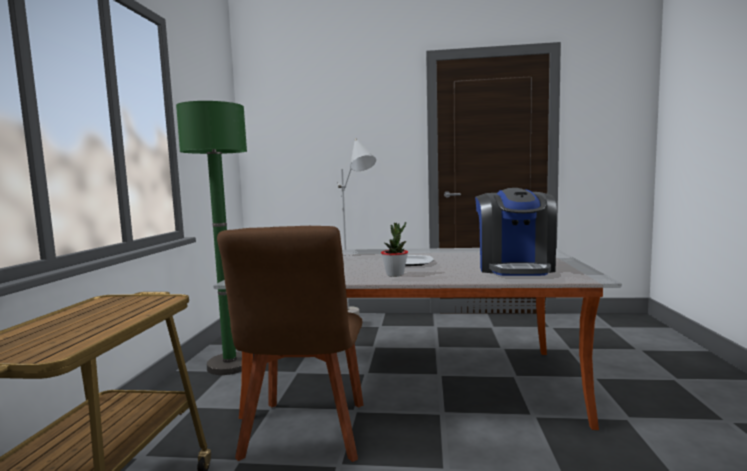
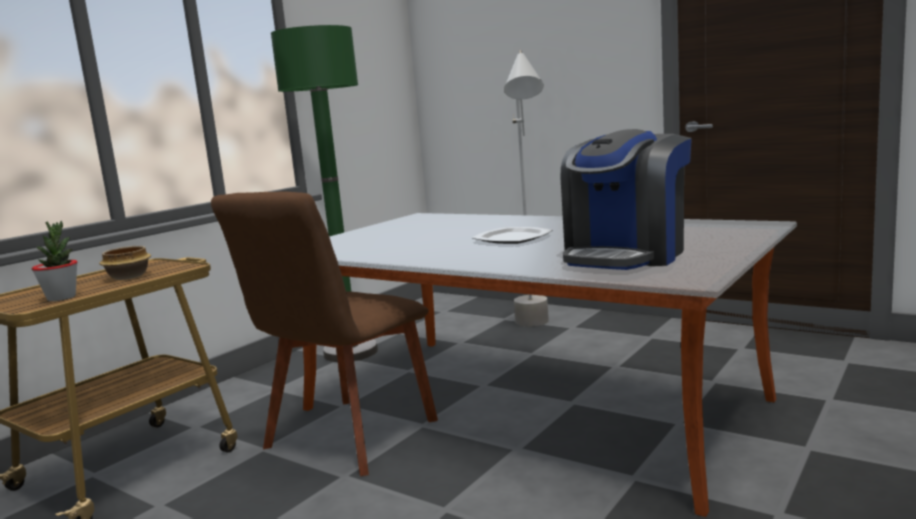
camera: 30 degrees right, 5 degrees up
potted plant [381,222,408,277] -> potted plant moved to [32,221,77,301]
none -> bowl [99,246,151,280]

